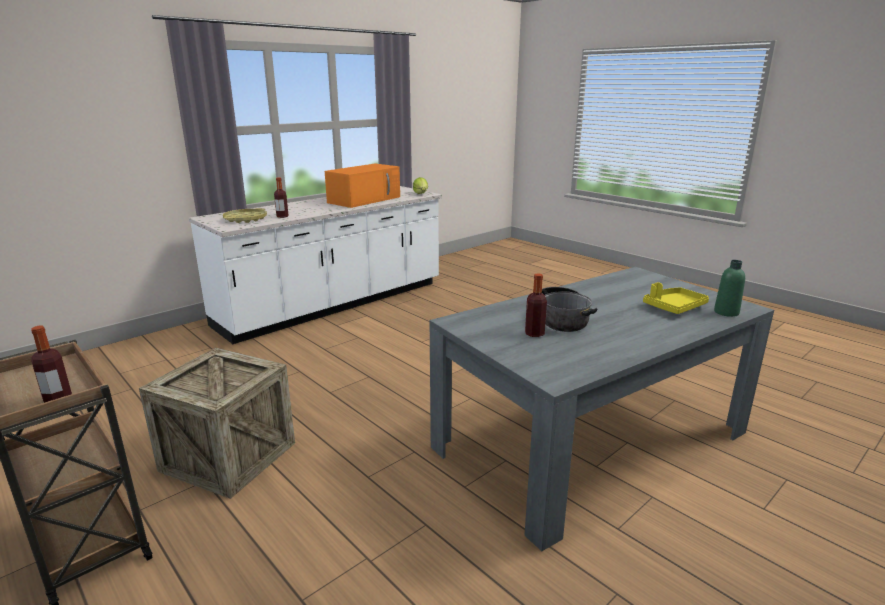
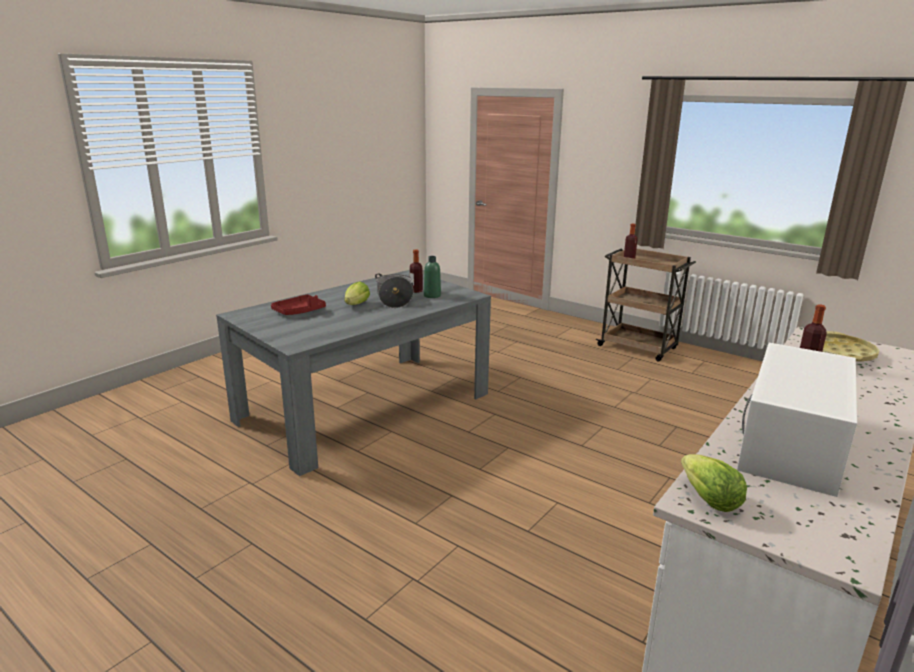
camera: 170 degrees right, 0 degrees up
crate [139,348,295,499] -> none
orange microwave [325,163,400,208] -> white microwave [737,343,857,497]
yellow tray [643,282,709,314] -> red tray [271,294,326,315]
green bottle [714,260,745,317] -> green bottle moved to [424,256,441,298]
none -> lettuce [344,281,370,305]

